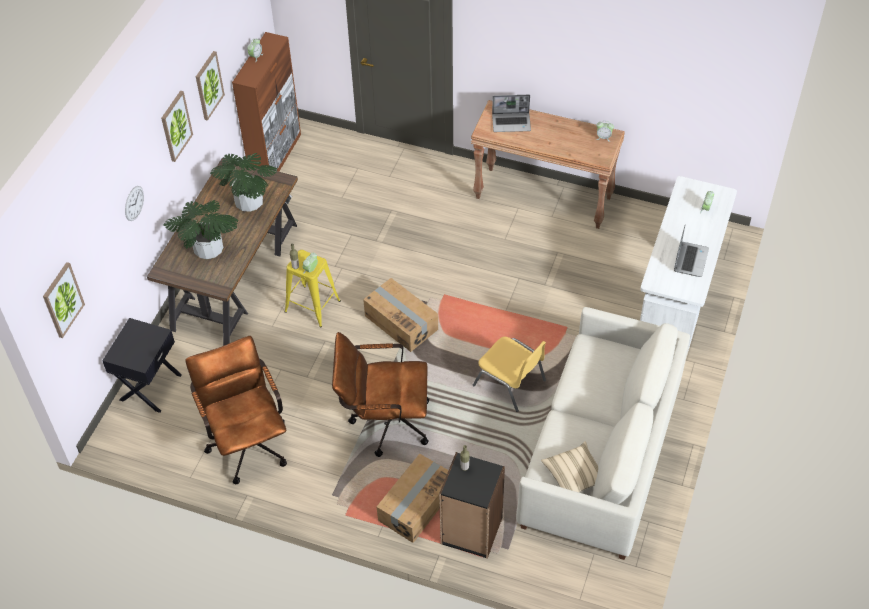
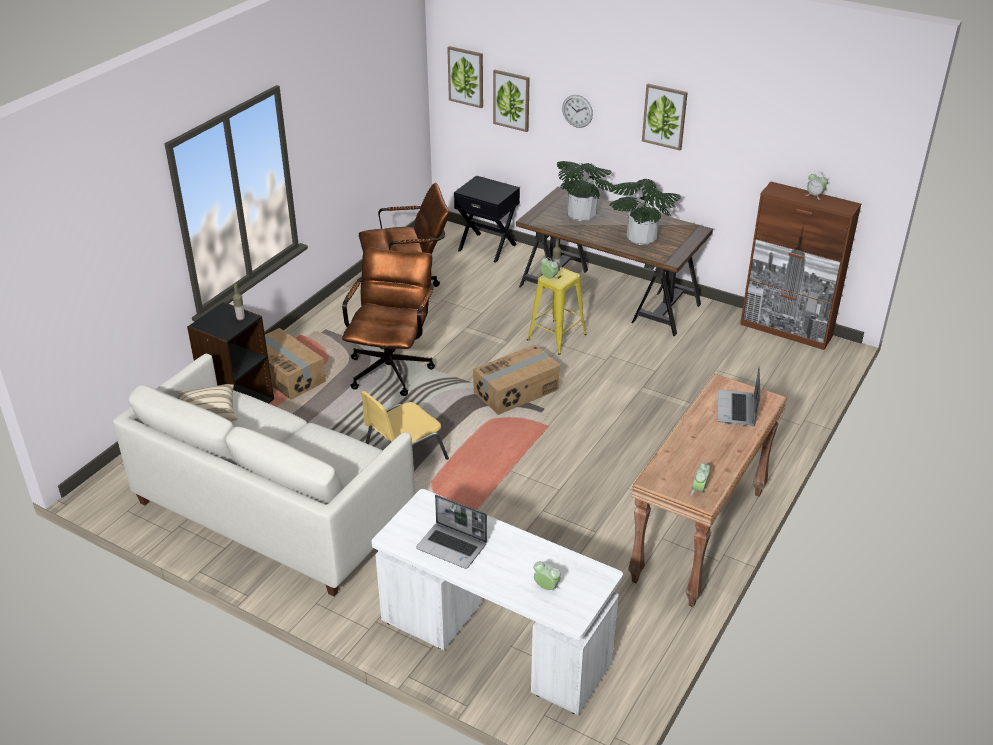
camera: 100 degrees right, 15 degrees down
picture [196,51,225,121] -> picture moved to [493,70,530,132]

